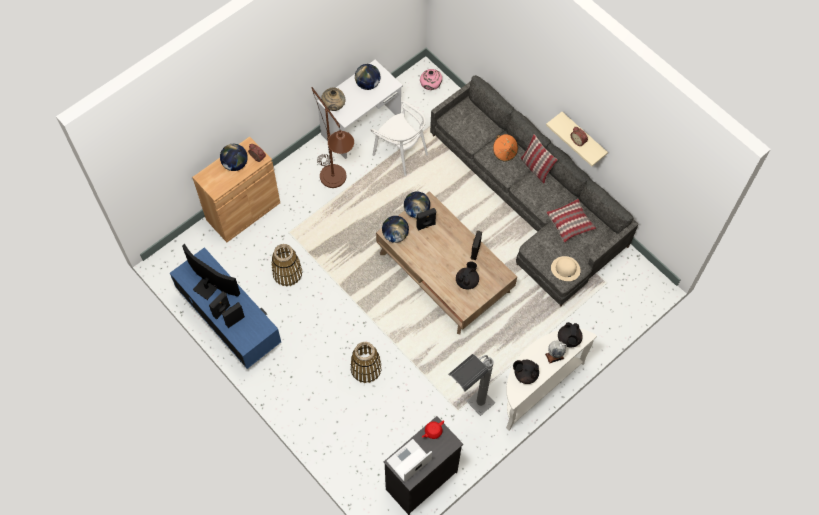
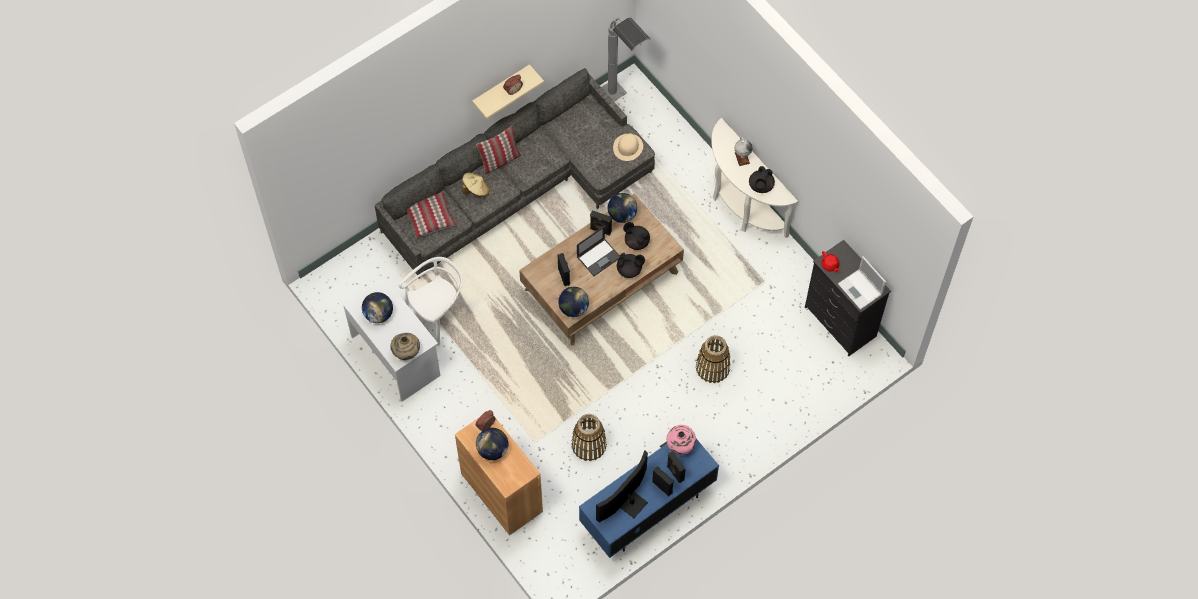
camera: 85 degrees left, 0 degrees up
brown floor lamp [311,87,354,188] -> none
globe [404,191,430,218] -> globe moved to [608,193,637,223]
pink vase [420,69,442,90] -> pink vase moved to [667,425,696,455]
grey floor lamp [448,354,495,416] -> grey floor lamp moved to [601,17,650,101]
orange hat [493,134,518,162] -> beige hat [462,172,490,197]
pillow [546,199,596,243] -> pillow moved to [407,191,457,238]
black teapot [558,322,583,347] -> black teapot moved to [617,253,645,278]
none -> laptop [577,226,620,276]

